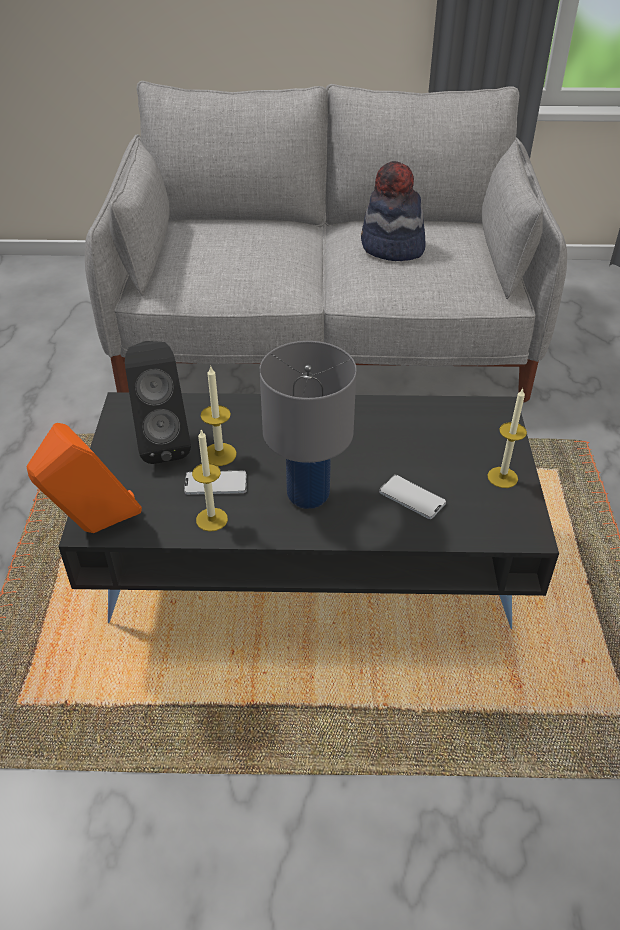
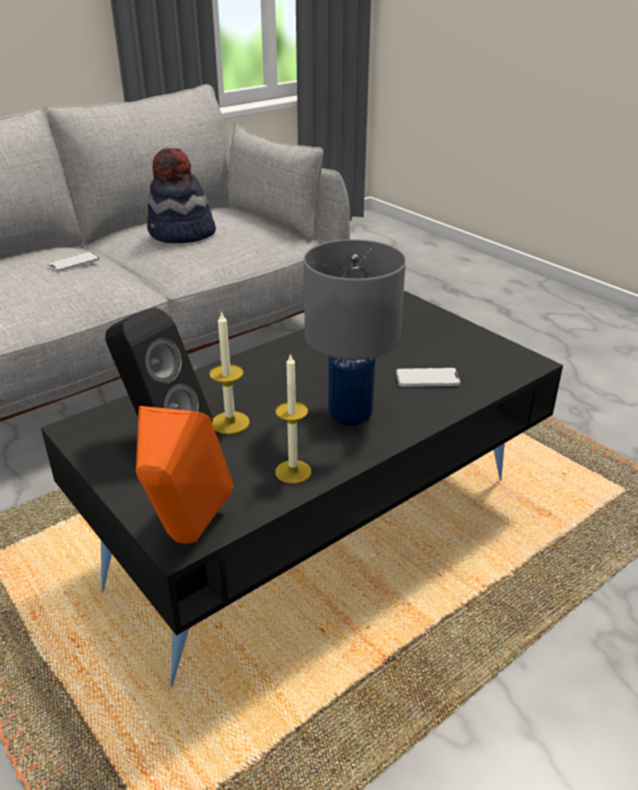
camera: 40 degrees left, 10 degrees down
phone [184,471,247,495] -> phone moved to [48,252,100,272]
candle [488,388,527,488] -> none

